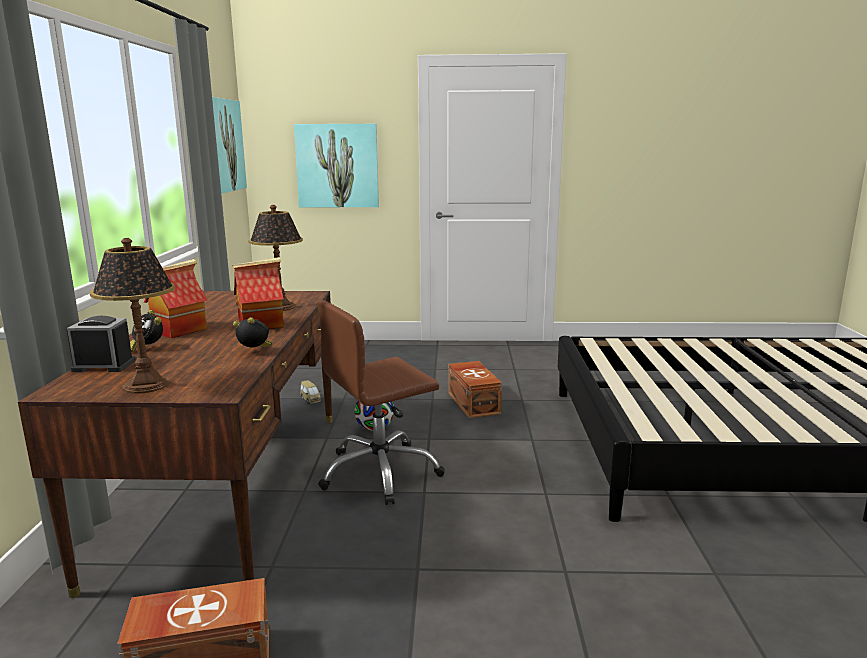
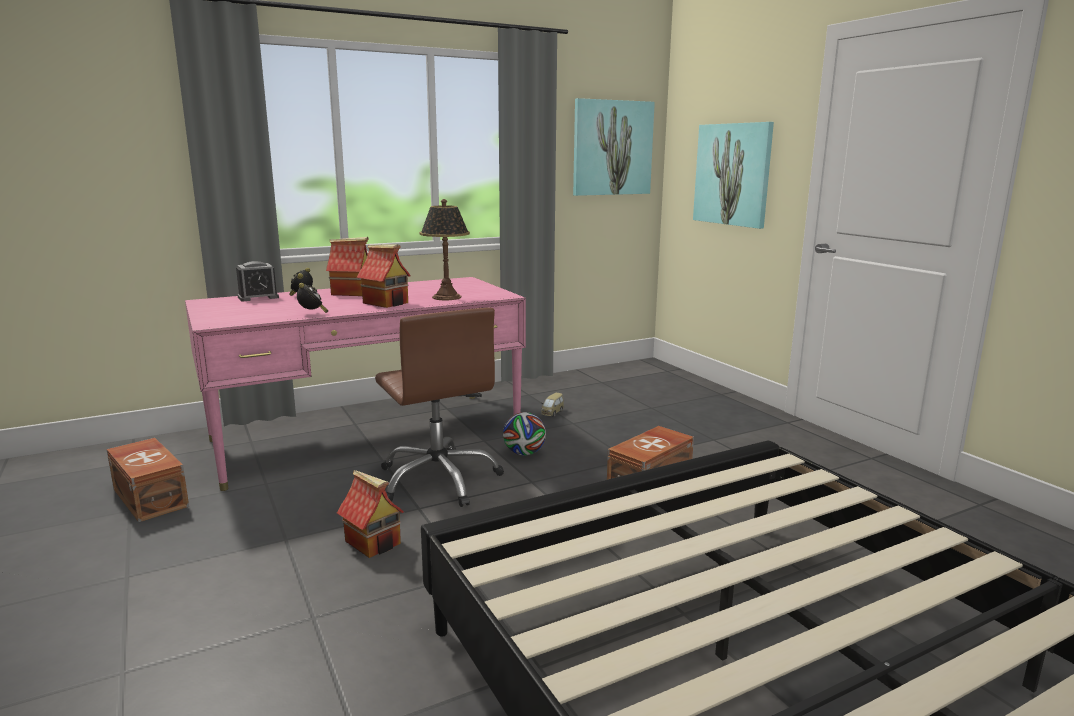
camera: 60 degrees right, 0 degrees up
brown desk [18,291,332,598] -> pink desk [185,277,526,491]
alarm clock [67,316,136,372] -> alarm clock turned 90 degrees clockwise [236,261,279,301]
table lamp [90,238,175,394] -> none
brown office chair [317,300,445,505] -> brown office chair turned 150 degrees counterclockwise [375,308,504,507]
none -> toy house [337,470,404,558]

